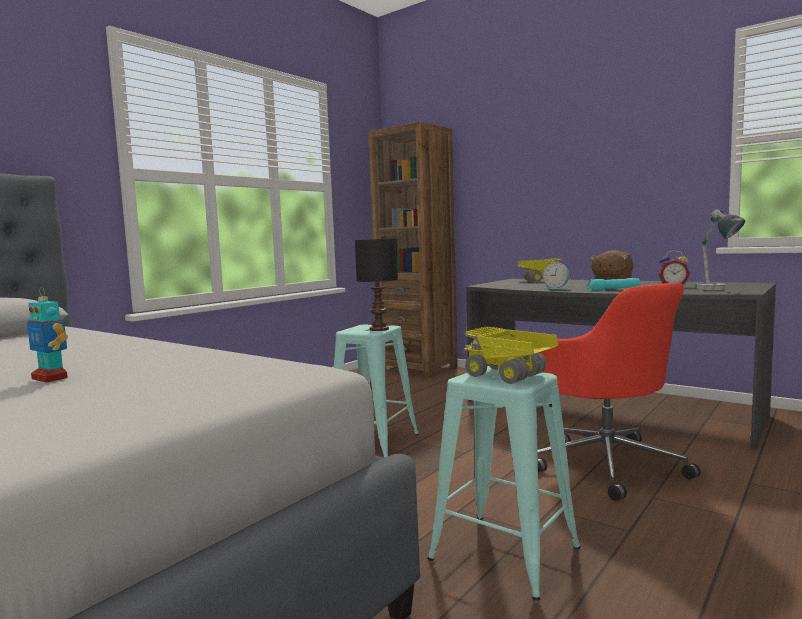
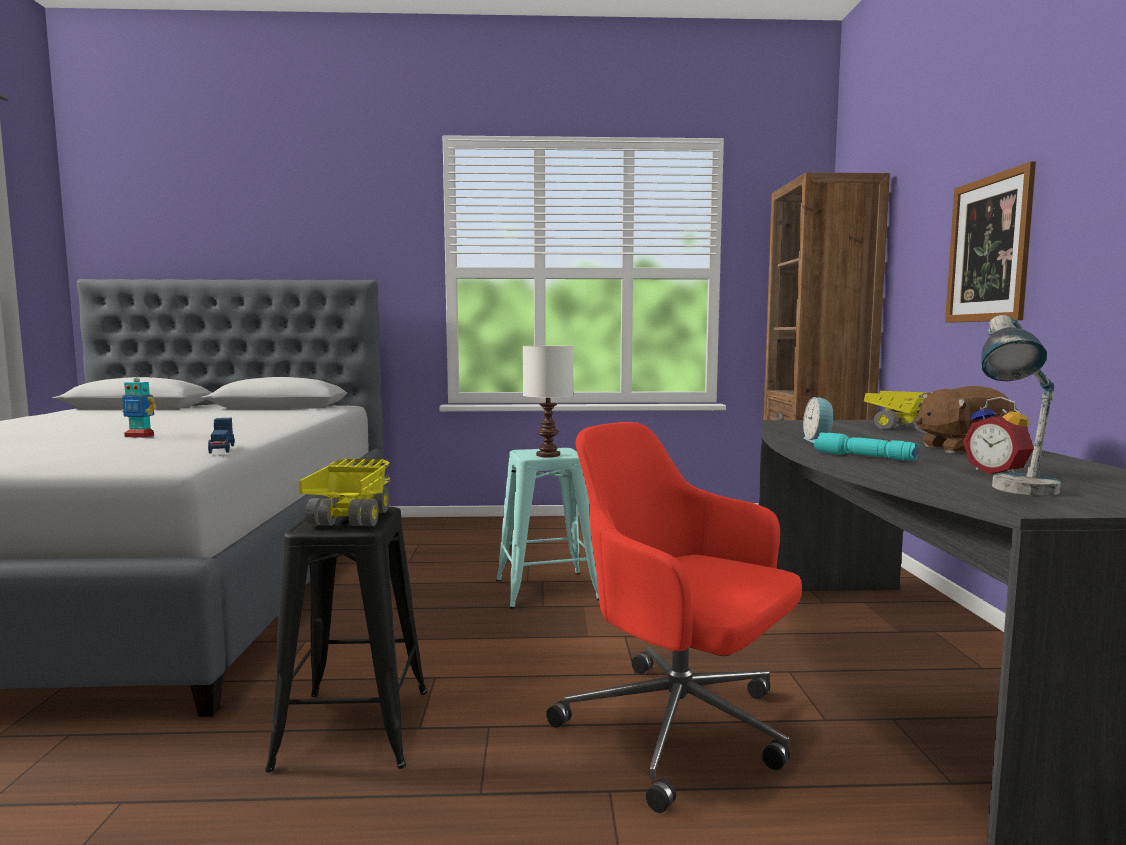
camera: 50 degrees right, 0 degrees up
toy robot [27,287,68,383] -> toy robot turned 75 degrees counterclockwise [122,371,157,438]
black table lamp [355,239,398,331] -> white table lamp [523,346,573,457]
turquoise stool [427,366,581,600] -> black stool [265,507,427,773]
red office chair [537,283,701,501] -> red office chair turned 105 degrees clockwise [546,422,802,813]
none -> blue toy car [208,418,235,454]
none -> picture [945,161,1036,323]

